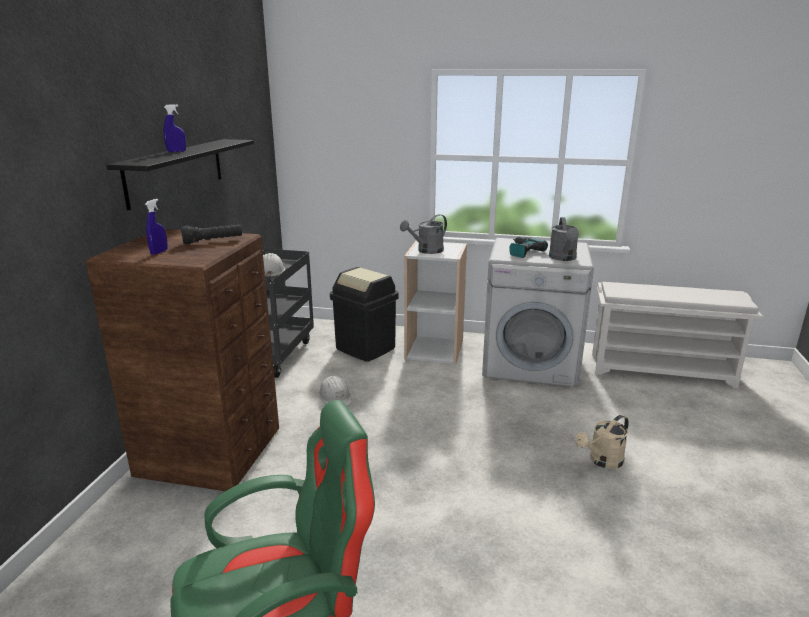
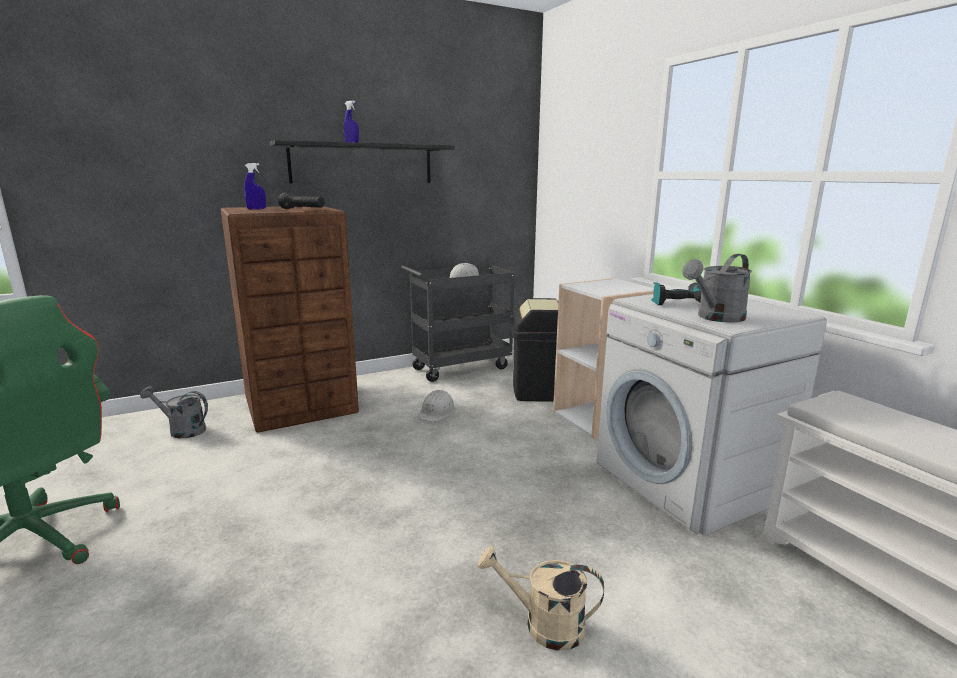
camera: 50 degrees right, 5 degrees down
grey watering can [400,214,447,254] -> grey watering can moved to [140,386,208,439]

